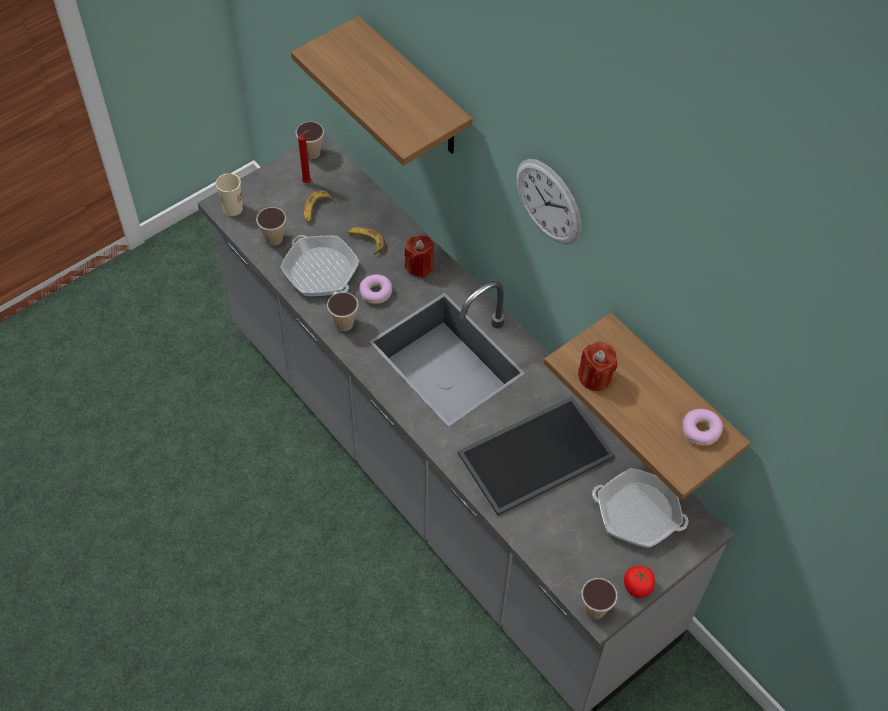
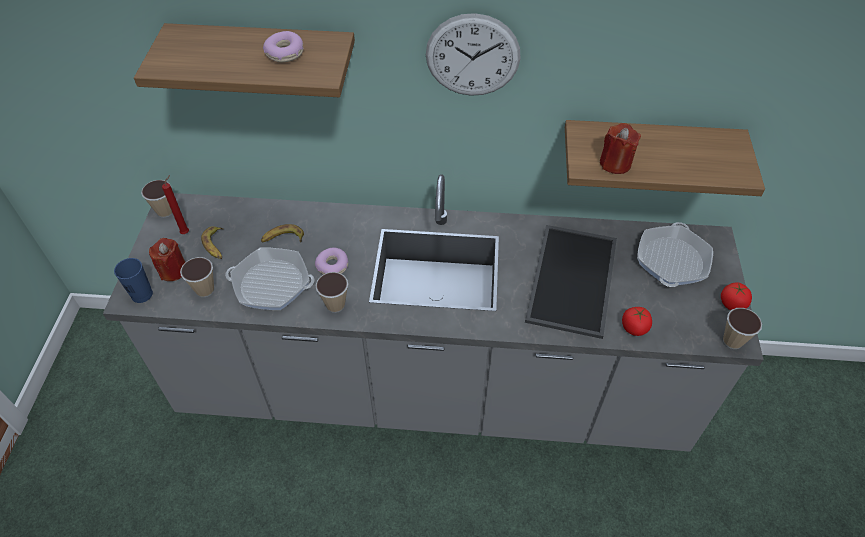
camera: 45 degrees left, 5 degrees down
beige cup [216,173,243,216] -> blue cup [114,258,153,303]
red candle [404,235,434,277] -> red candle moved to [149,238,185,281]
frying pan [592,468,689,548] -> frying pan turned 135 degrees clockwise [637,222,713,287]
donut [683,409,723,446] -> donut moved to [263,31,303,62]
none -> tomato [622,307,652,336]

